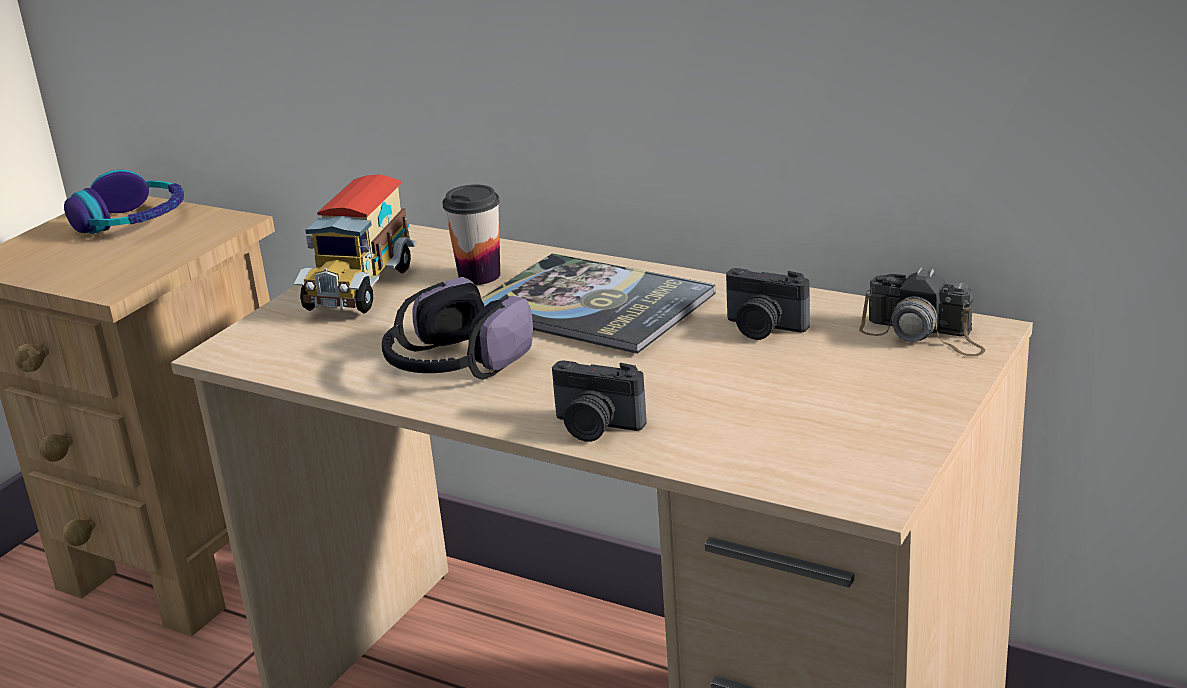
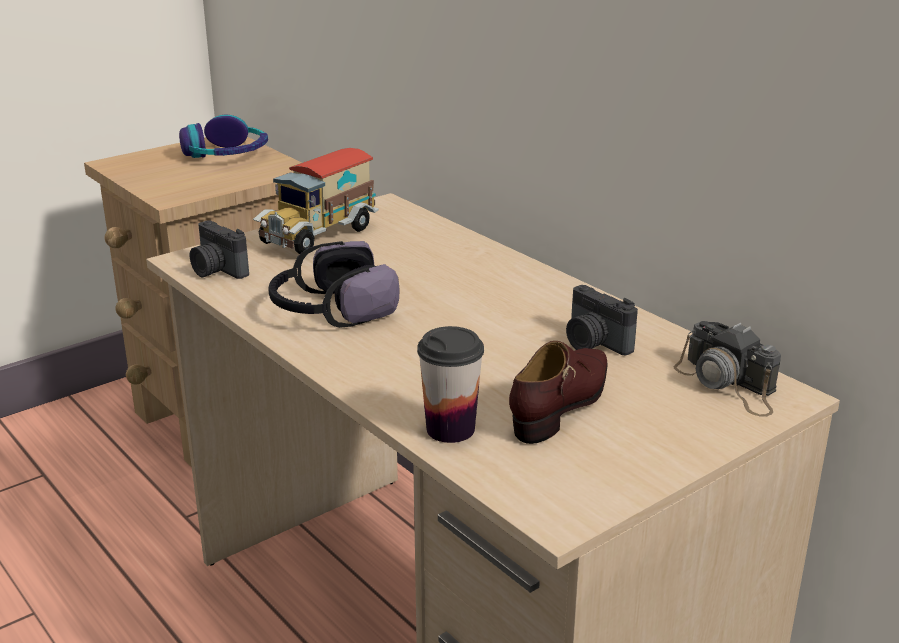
camera: 20 degrees right, 0 degrees up
cup [442,185,500,285] -> cup moved to [417,326,484,443]
book [481,253,716,354] -> none
camera [552,360,647,442] -> camera moved to [190,220,249,279]
none -> brown shoe [509,341,608,444]

